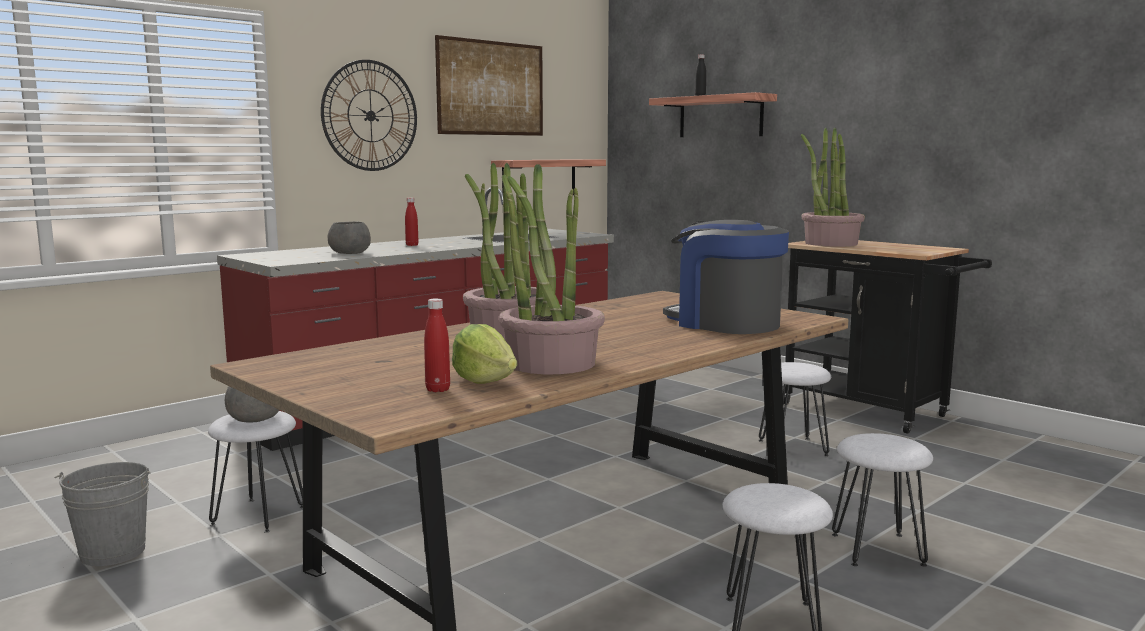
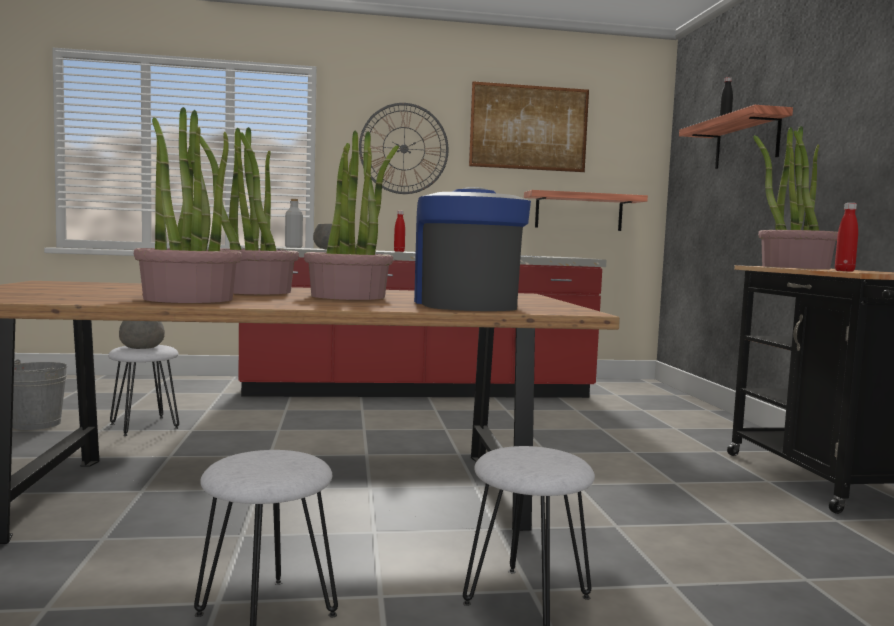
camera: 35 degrees right, 5 degrees down
red bottle [424,298,450,392] -> red bottle moved to [835,203,858,272]
lettuce [452,324,517,384] -> none
white stool [759,362,831,456] -> none
none -> grey bottle [285,199,303,248]
none -> potted plant [304,130,399,300]

